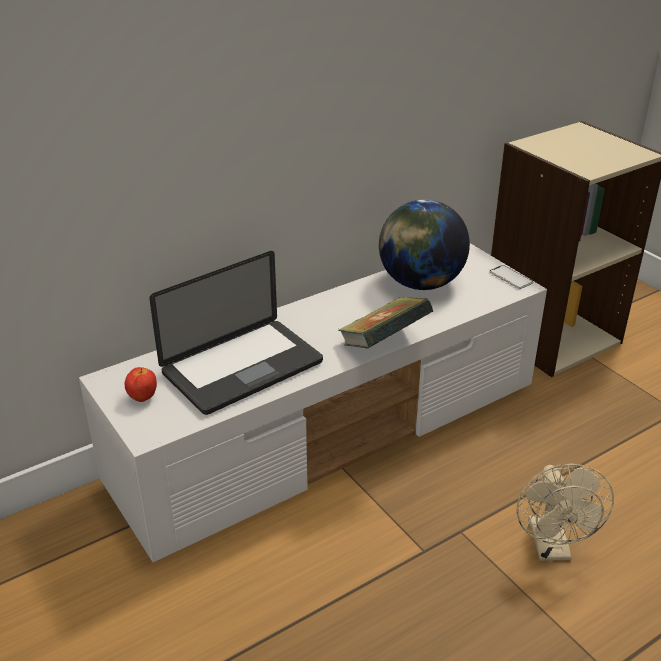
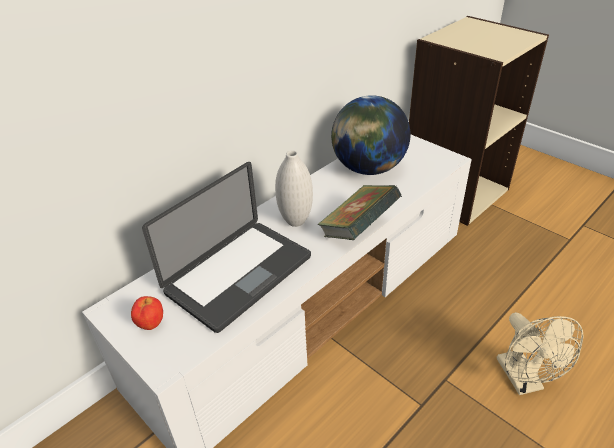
camera: 10 degrees left, 5 degrees up
phone [489,265,534,289] -> none
none -> white vase [275,151,313,227]

